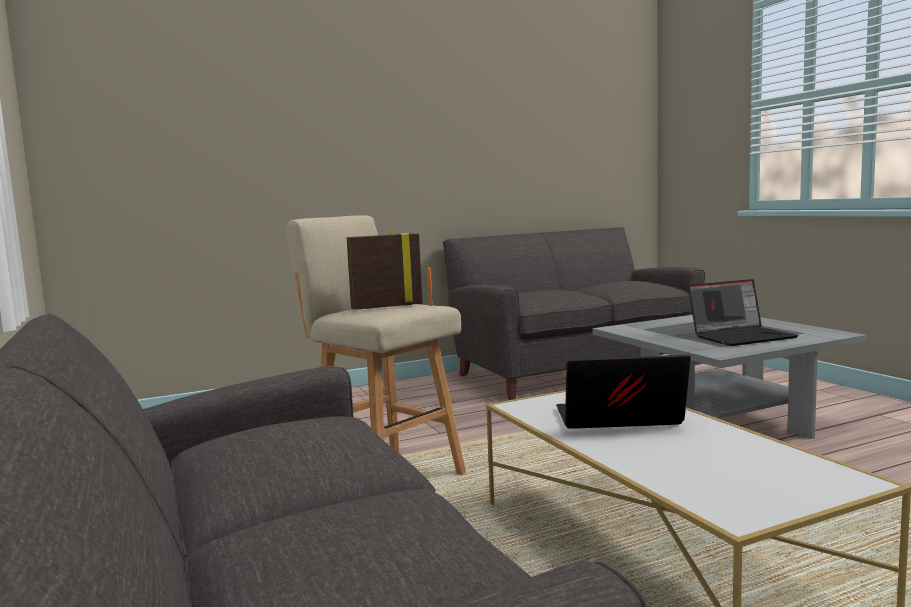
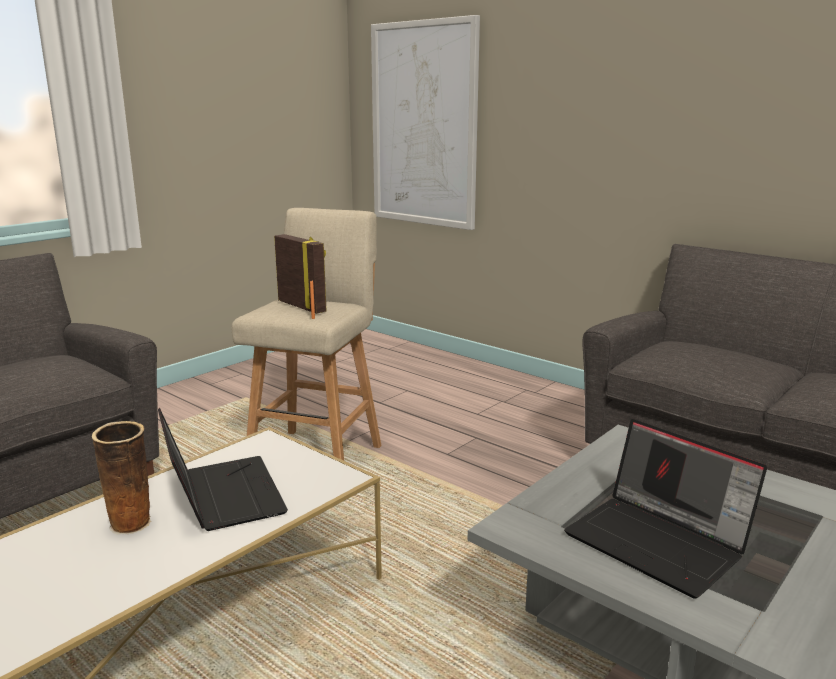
camera: 65 degrees right, 10 degrees up
none -> vase [92,421,151,535]
none -> picture [371,15,480,230]

